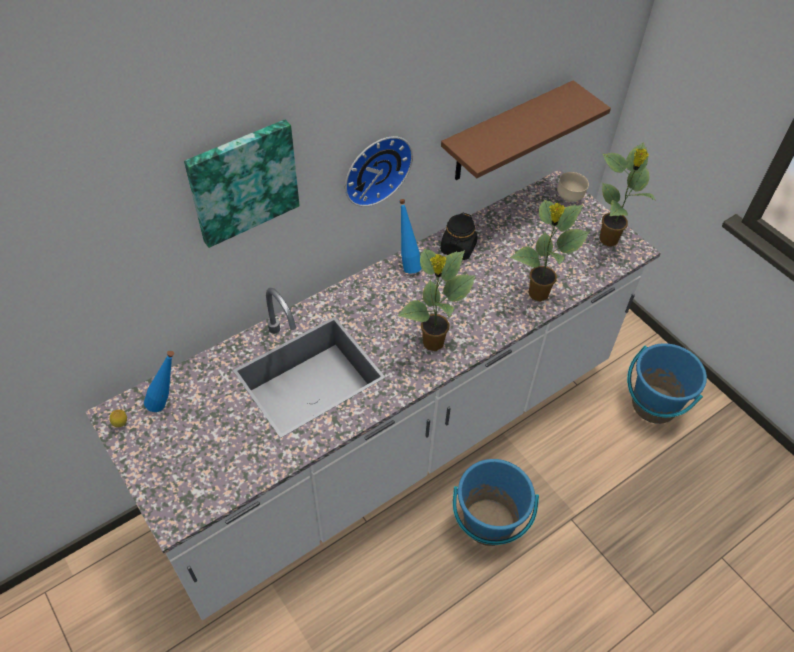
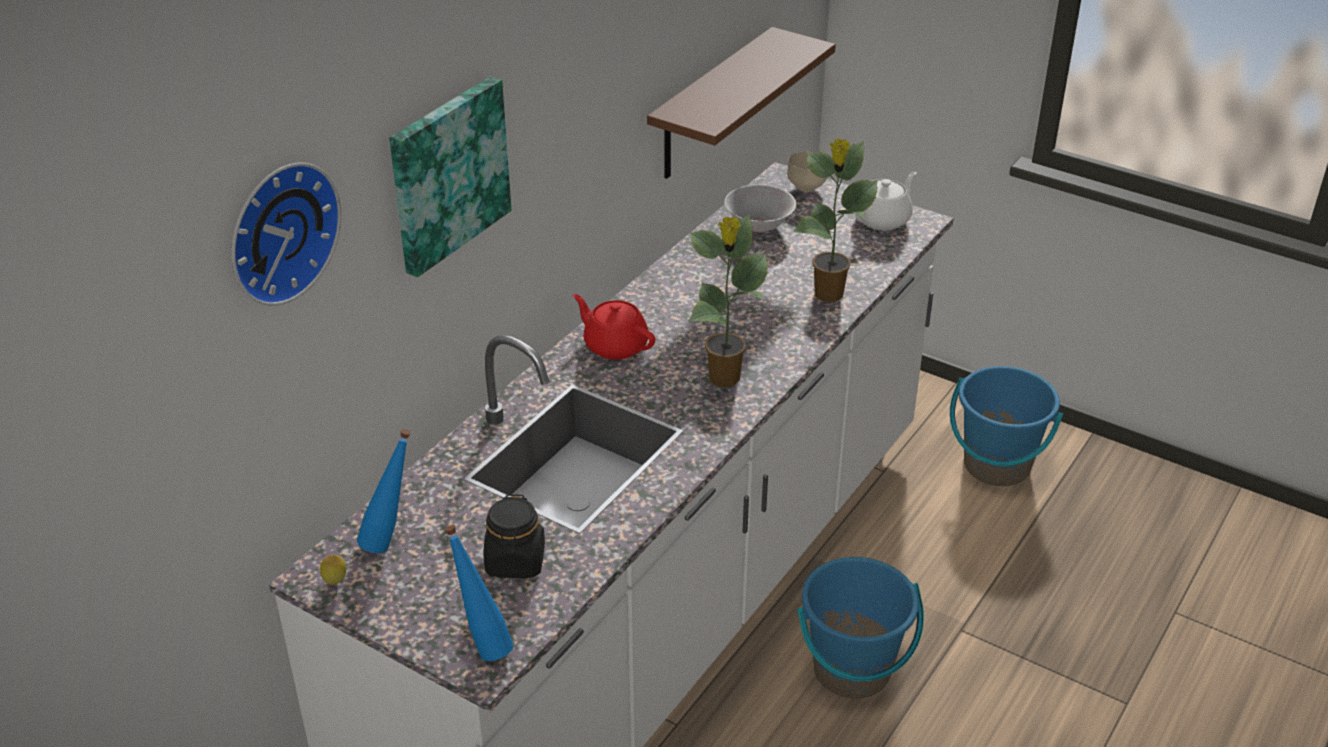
camera: 20 degrees left, 15 degrees down
wall clock [345,136,413,207] -> wall clock moved to [231,162,341,306]
blue bottle [399,199,422,274] -> blue bottle moved to [445,525,514,661]
black jar [441,213,478,260] -> black jar moved to [484,494,545,578]
potted plant [599,142,656,247] -> white teapot [855,172,917,231]
none -> red teapot [573,294,655,360]
none -> white bowl [724,184,796,233]

